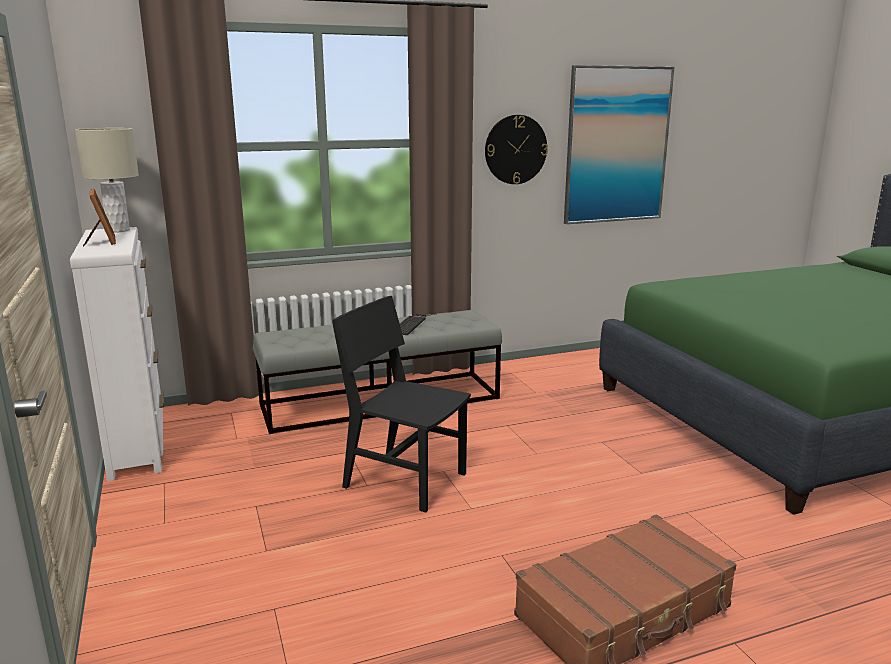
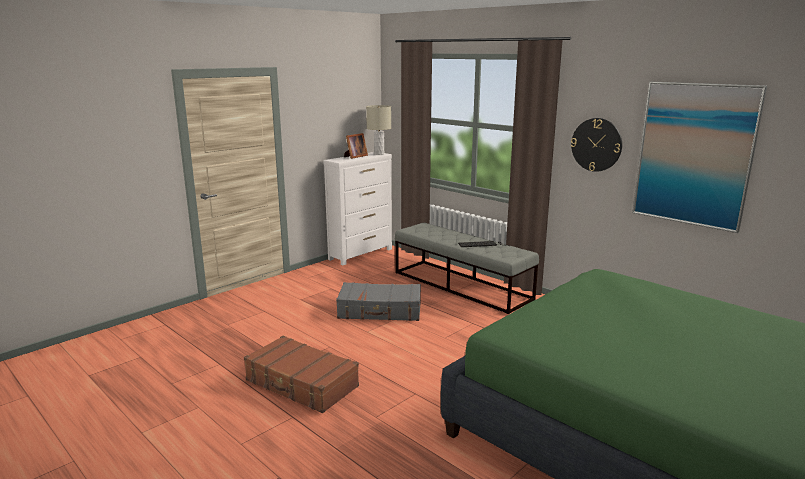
camera: 65 degrees right, 0 degrees up
black chair [332,296,471,513] -> grey suitcase [336,282,421,321]

